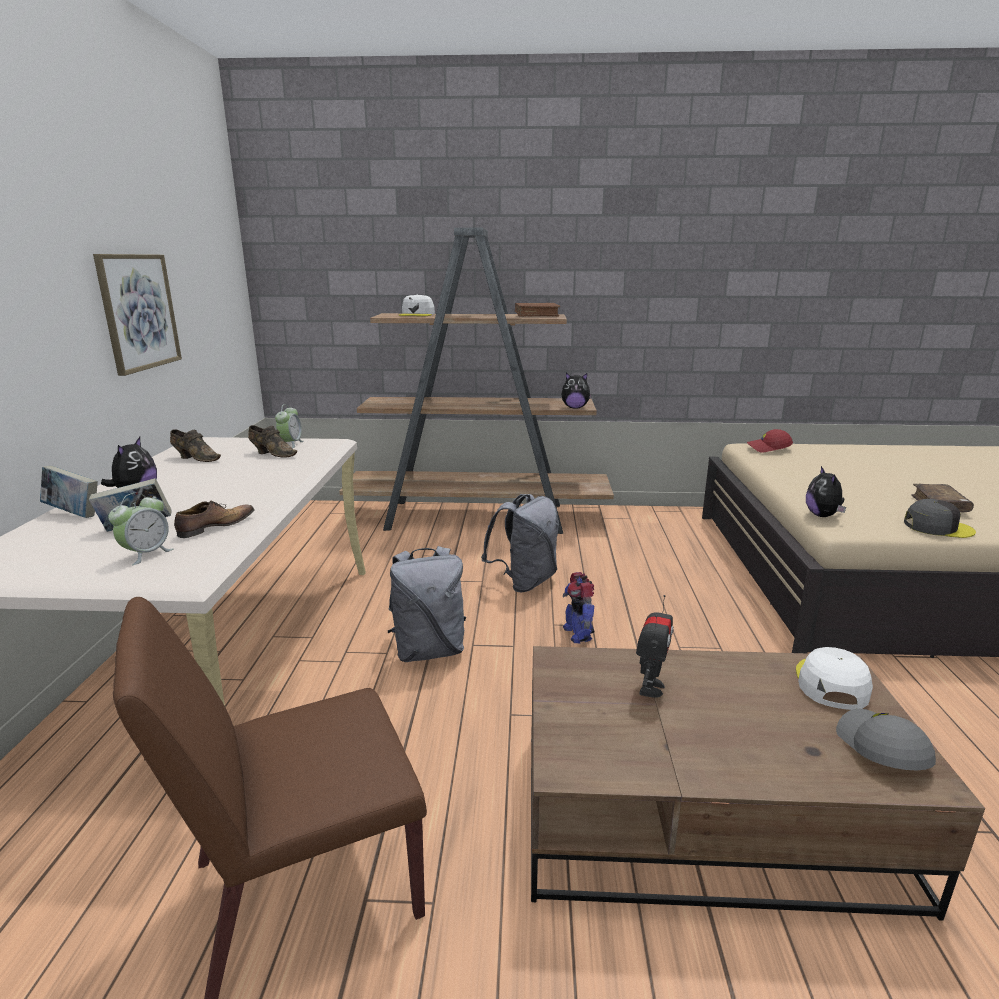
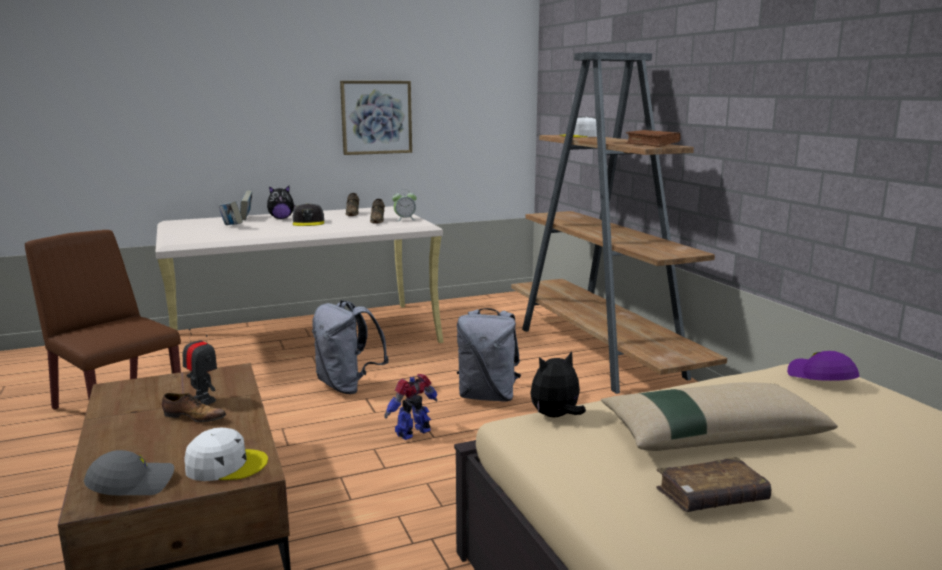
camera: 65 degrees right, 5 degrees down
alarm clock [108,492,174,565] -> none
shoe [174,501,254,538] -> shoe moved to [162,393,227,422]
plush toy [561,373,592,409] -> none
toy robot [636,595,673,698] -> toy robot turned 135 degrees counterclockwise [183,328,217,405]
red cap [747,429,793,453] -> purple cap [787,351,859,381]
grey cap [904,499,976,538] -> grey cap moved to [293,203,324,226]
none -> beige pillow [601,382,838,451]

